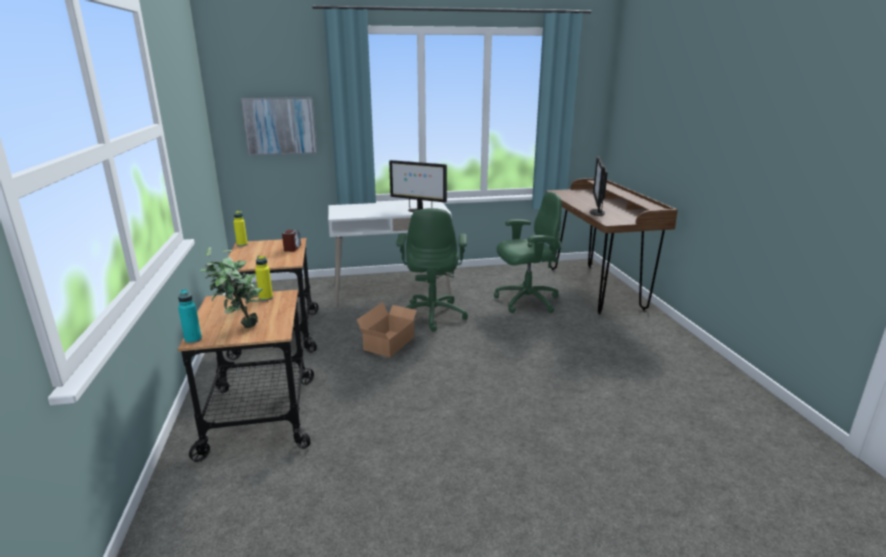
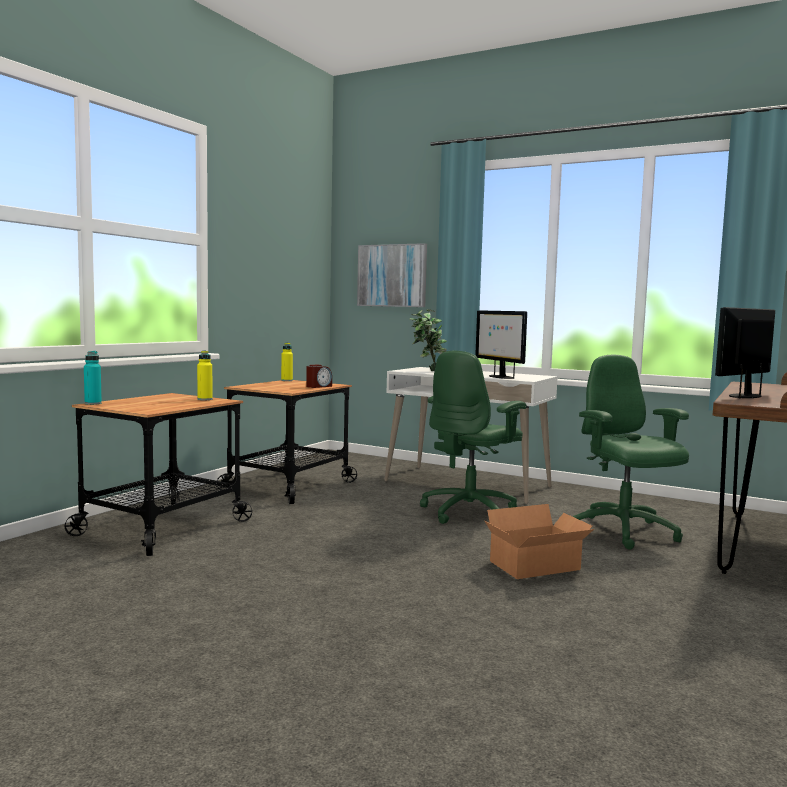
camera: 40 degrees right, 15 degrees down
potted plant [200,247,263,328] -> potted plant moved to [409,309,447,371]
cardboard box [357,302,422,357] -> cardboard box moved to [484,504,594,579]
green office chair [494,192,562,313] -> green office chair turned 135 degrees counterclockwise [573,355,689,550]

